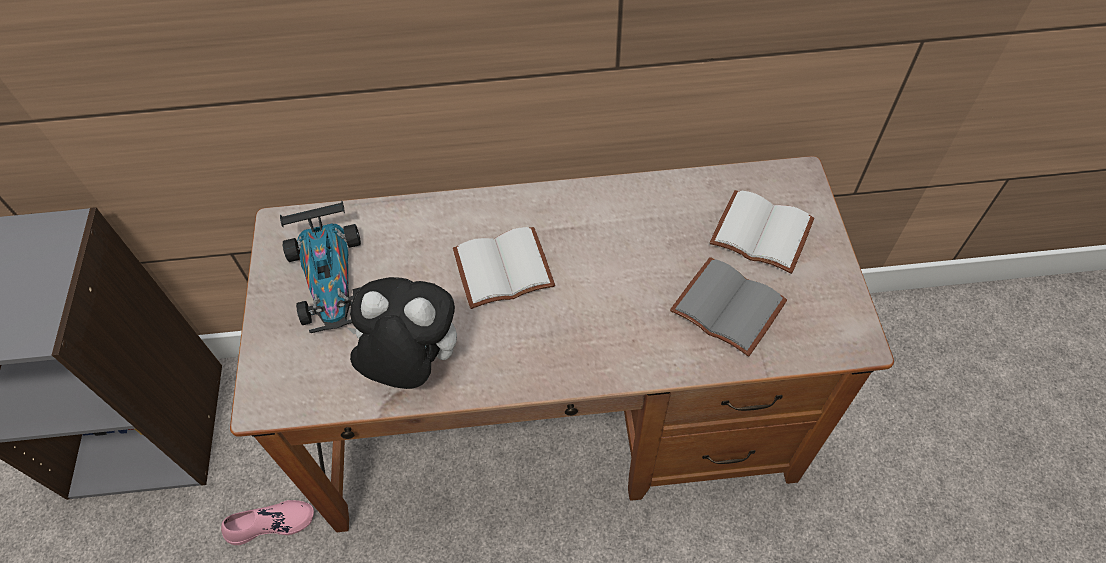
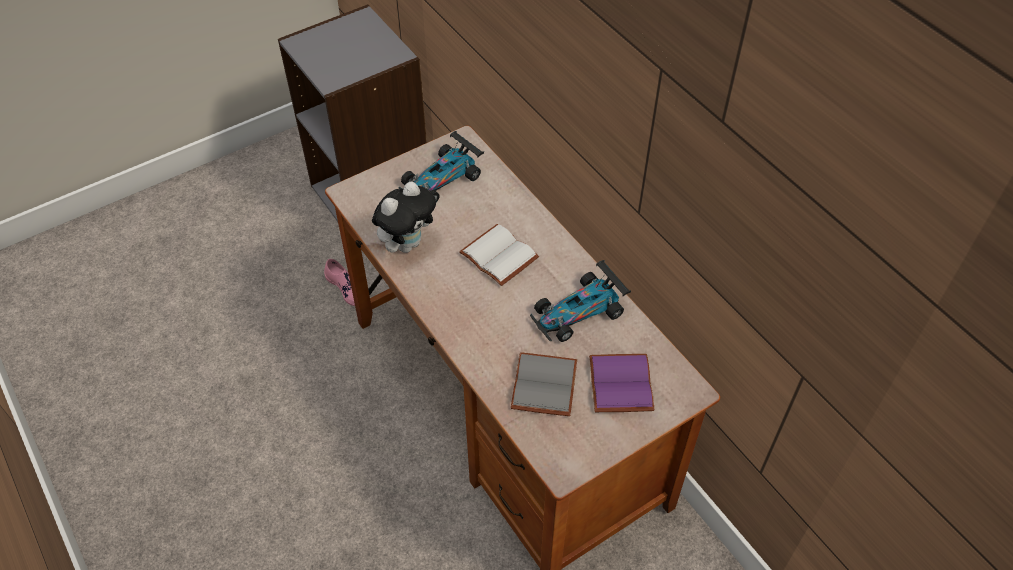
camera: 60 degrees right, 5 degrees down
plush toy [348,277,457,389] -> plush toy turned 60 degrees clockwise [372,181,436,253]
white book [710,190,814,274] -> purple book [589,354,655,412]
none -> toy car [530,260,631,342]

